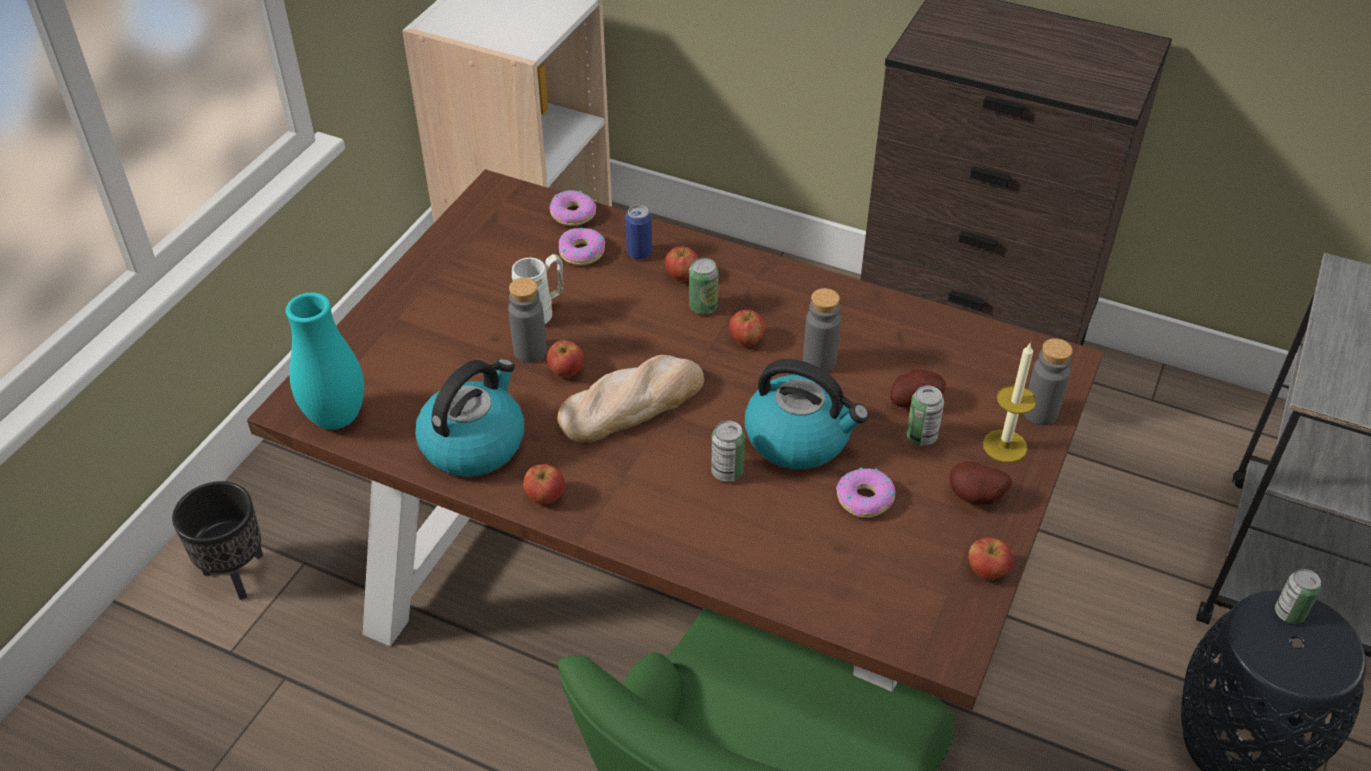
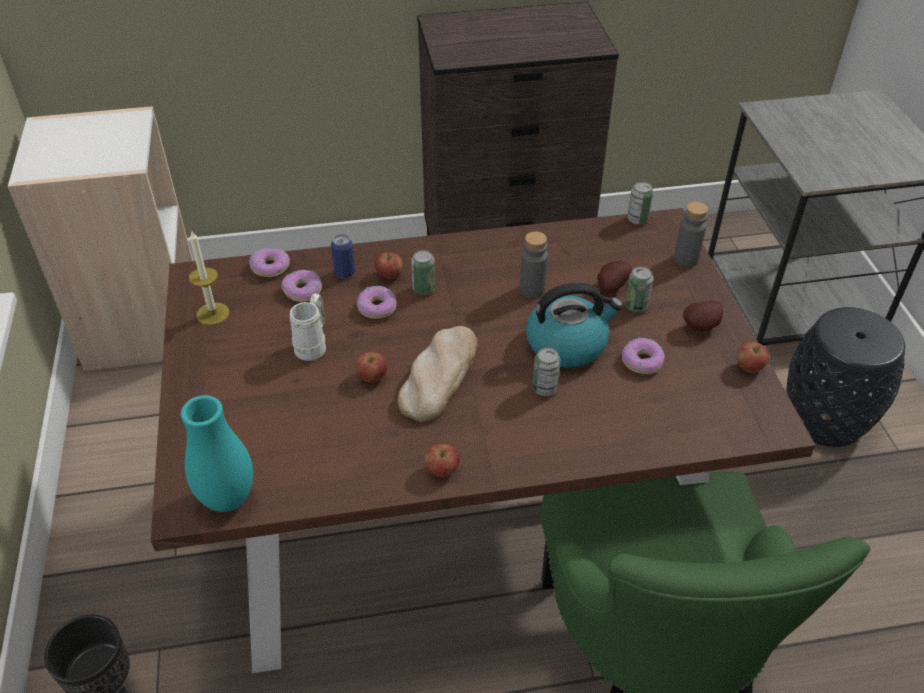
camera: 35 degrees left, 0 degrees up
kettle [415,359,524,477] -> none
grey bottle [508,278,547,363] -> none
apple [729,310,765,346] -> none
candle [983,342,1036,462] -> candle moved to [189,230,229,325]
can [1275,569,1321,624] -> can moved to [627,182,653,225]
none -> donut [357,286,397,319]

